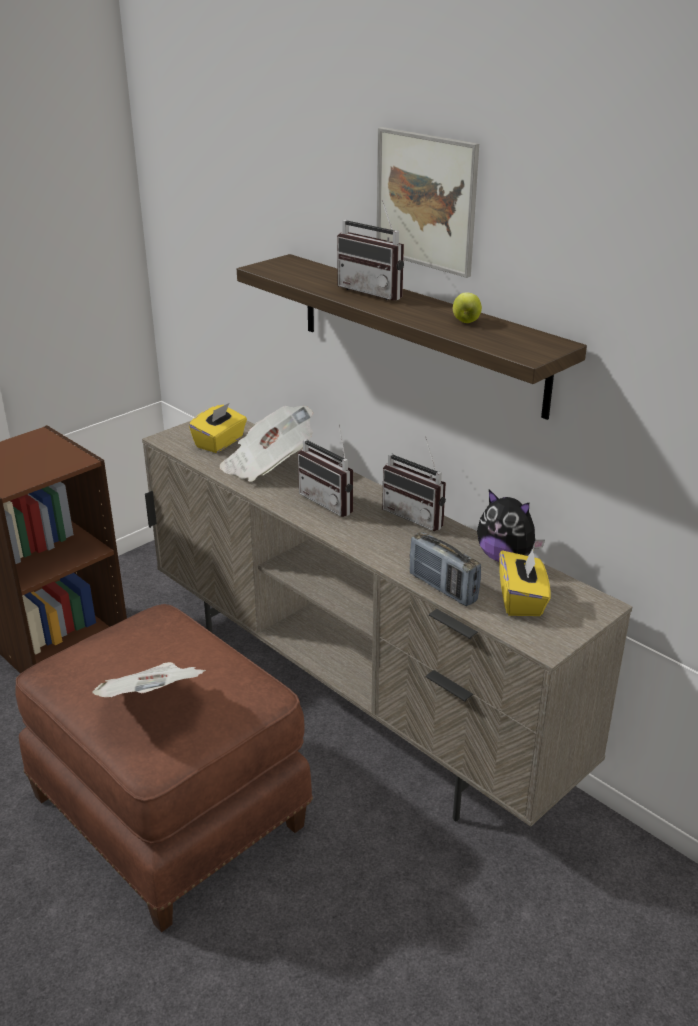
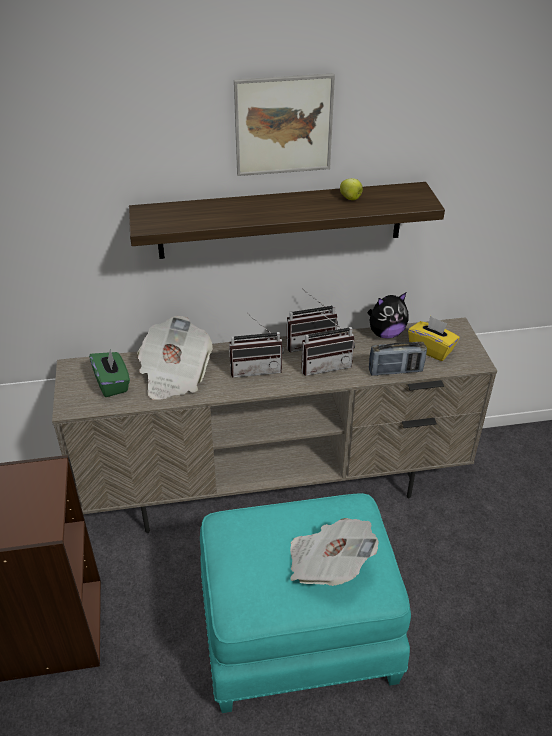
camera: 55 degrees left, 10 degrees up
brown ottoman [15,604,313,932] -> turquoise ottoman [200,493,411,713]
yellow tissue box [189,403,247,453] -> green tissue box [89,348,130,397]
radio [337,200,404,300] -> radio moved to [301,310,355,376]

